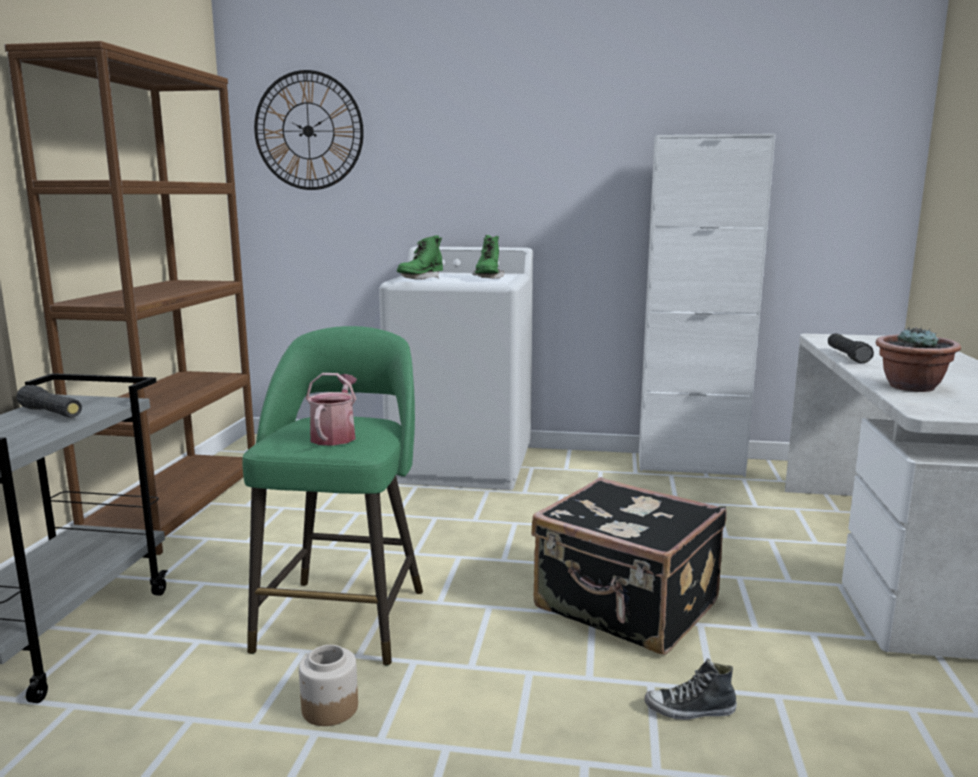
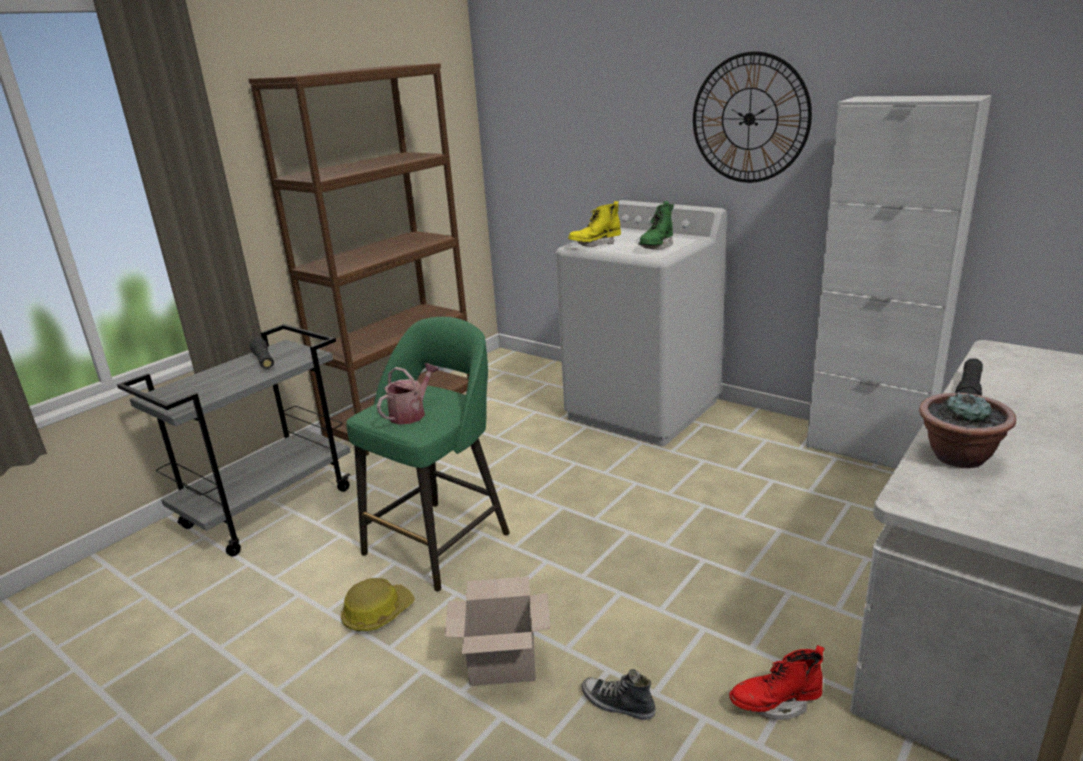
camera: 30 degrees right, 10 degrees up
wall clock [254,70,364,190] -> wall clock moved to [693,52,812,183]
jar [299,645,358,726] -> hard hat [341,578,415,632]
green boot [397,235,443,280] -> yellow boot [568,201,621,247]
black suitcase [531,477,726,655] -> none
none -> cardboard box [444,577,550,686]
none -> red boot [729,645,825,720]

